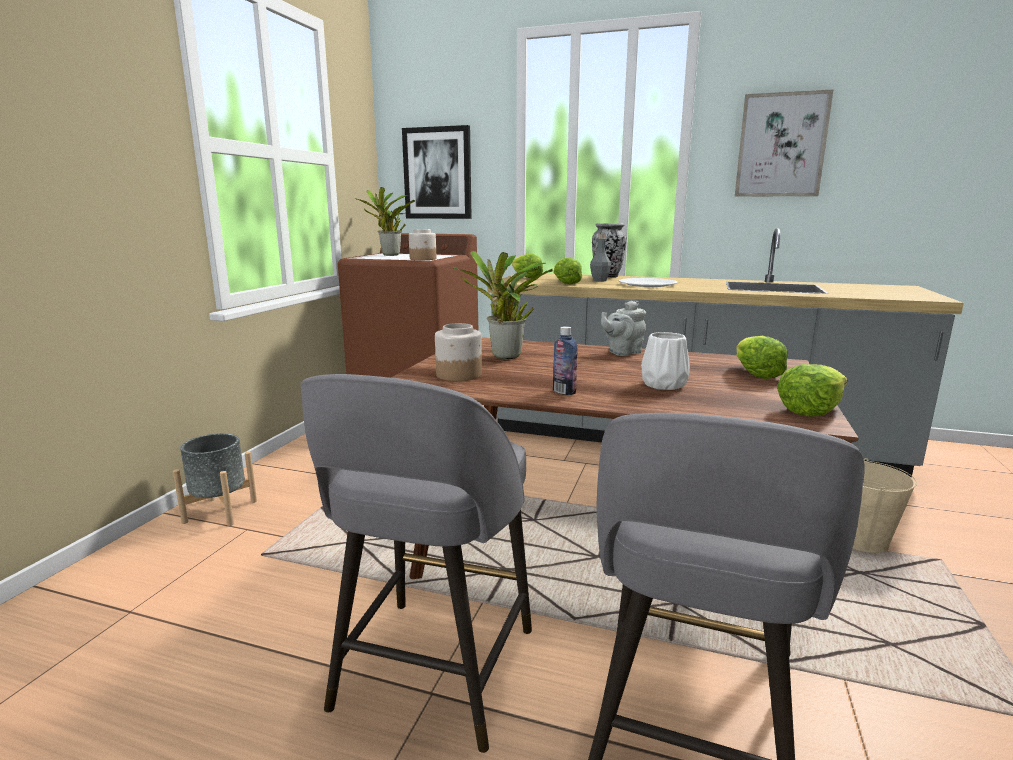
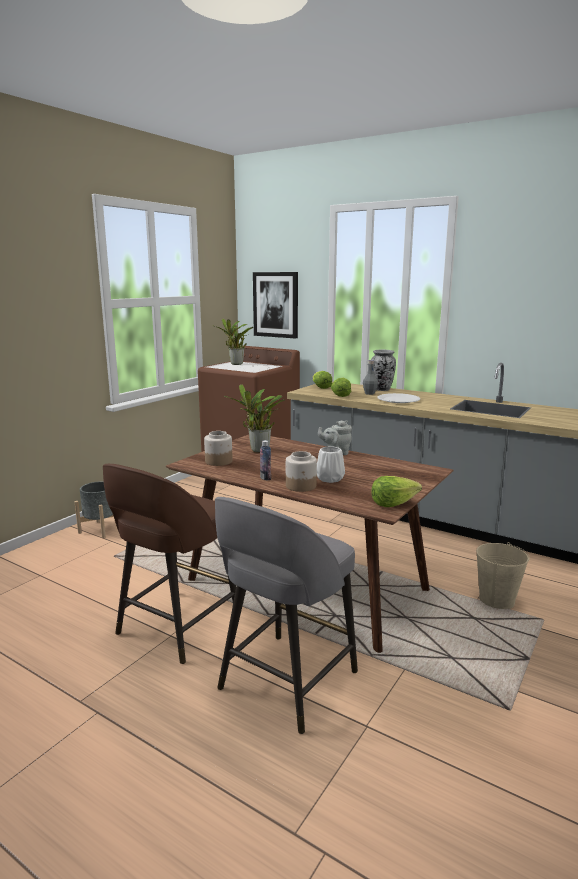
camera: 15 degrees right, 0 degrees up
grey stool [300,374,532,753] -> brown stool [103,464,236,664]
jar [409,229,436,260] -> jar moved to [286,451,317,492]
picture [735,89,834,197] -> none
lettuce [736,336,788,379] -> none

